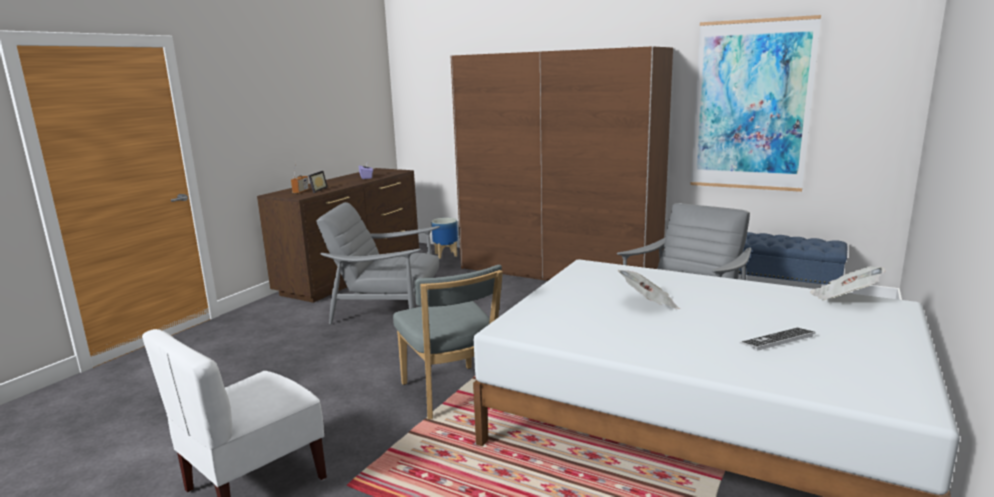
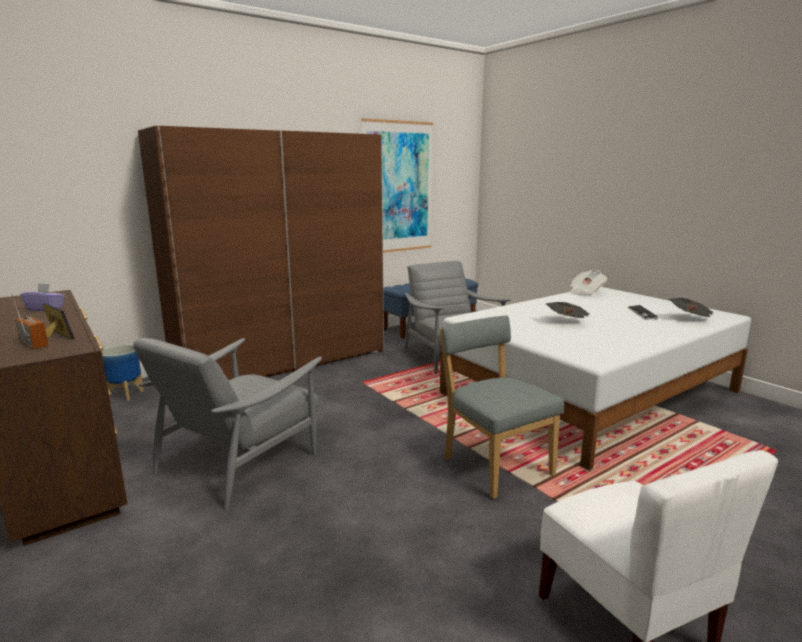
camera: 65 degrees left, 0 degrees up
grey chair [393,265,503,419] -> grey chair turned 120 degrees counterclockwise [440,315,564,499]
none -> newspaper [668,298,713,317]

